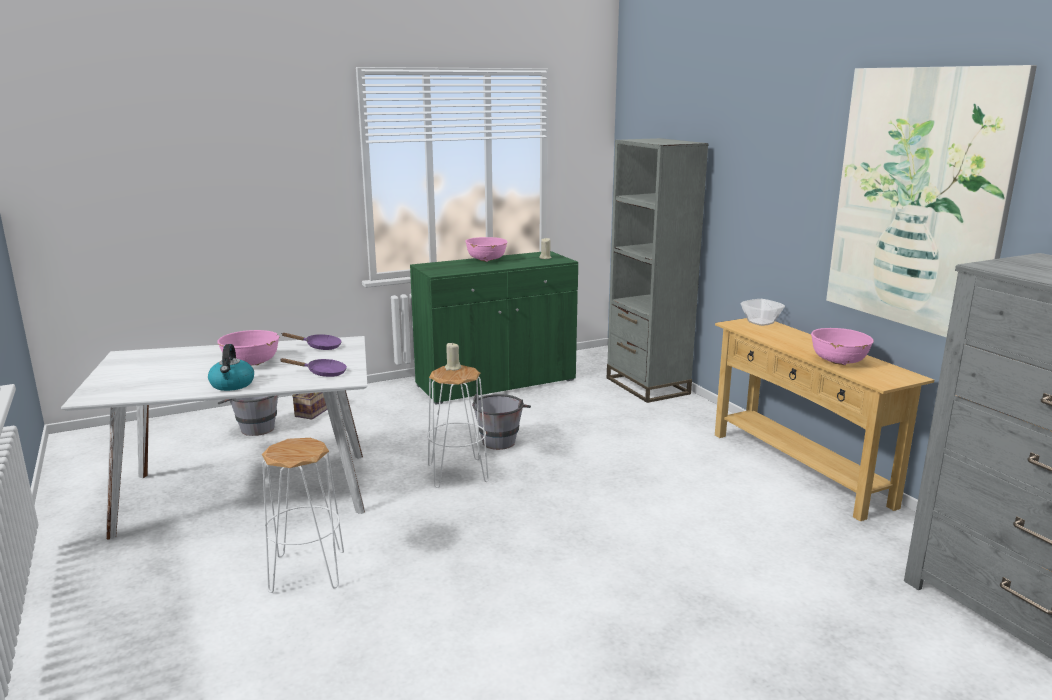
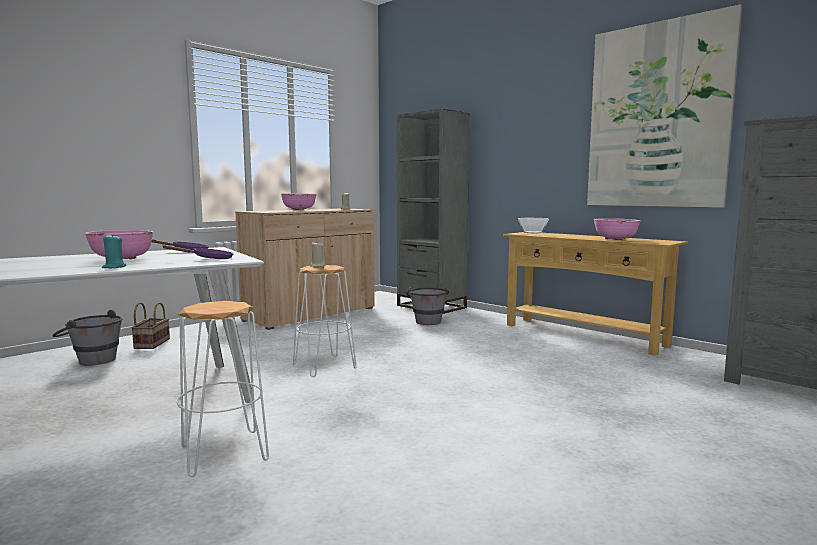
camera: 20 degrees left, 10 degrees down
kettle [208,344,254,391] -> turquoise candle [102,235,126,268]
green cabinet [410,251,578,405] -> beige cabinet [235,208,375,330]
grey bucket [472,394,531,450] -> grey bucket moved to [406,286,449,325]

